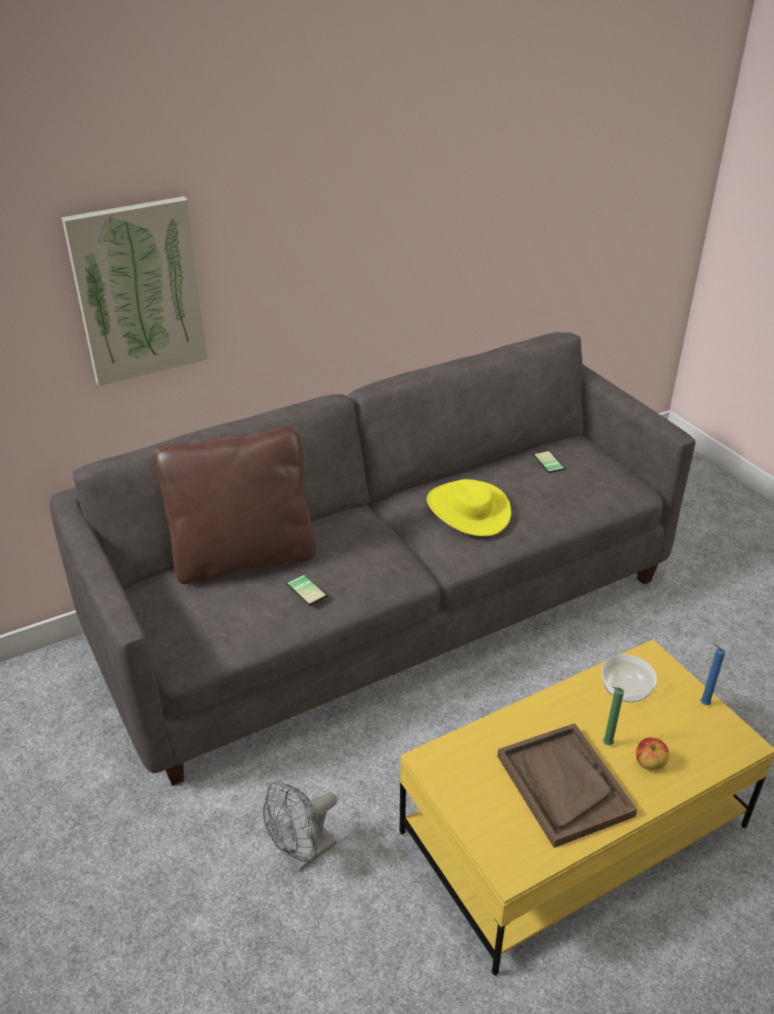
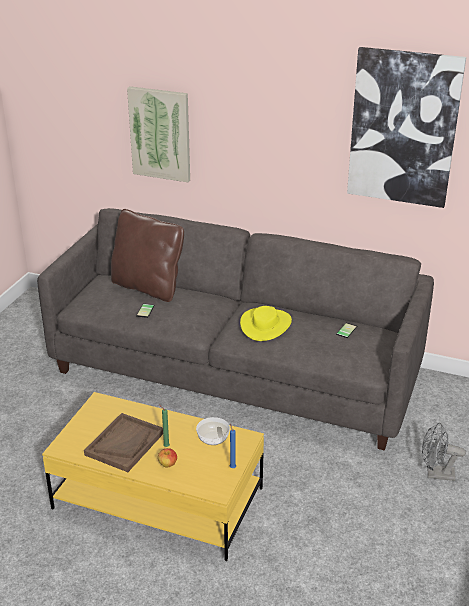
camera: 50 degrees right, 5 degrees down
grey fan [263,781,337,871] -> grey fan moved to [422,423,466,481]
none -> picture [347,47,466,208]

